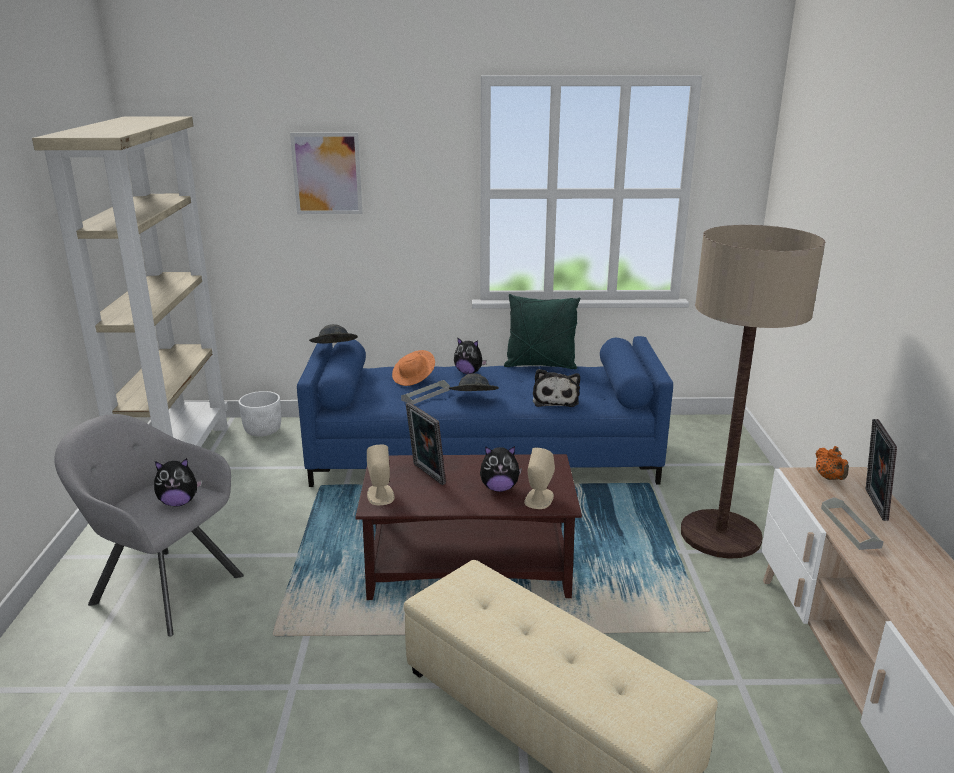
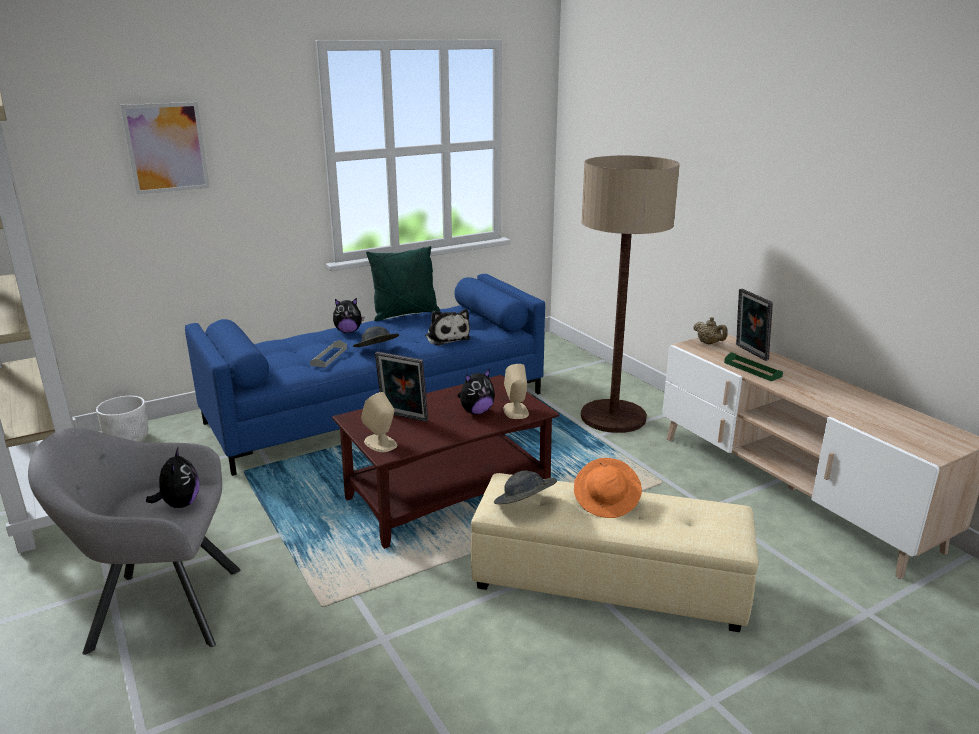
camera: 30 degrees left, 0 degrees up
plush toy [154,458,202,507] -> plush toy turned 60 degrees counterclockwise [146,448,199,508]
grey hat [309,324,358,344] -> grey hat moved to [494,471,557,504]
orange hat [392,350,435,386] -> orange hat moved to [574,458,642,518]
orange teapot [815,446,849,480] -> beige teapot [693,317,728,344]
grey tray [821,497,884,550] -> green tray [724,352,783,381]

